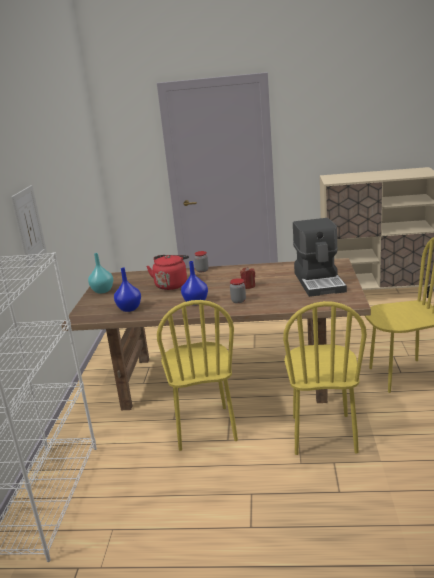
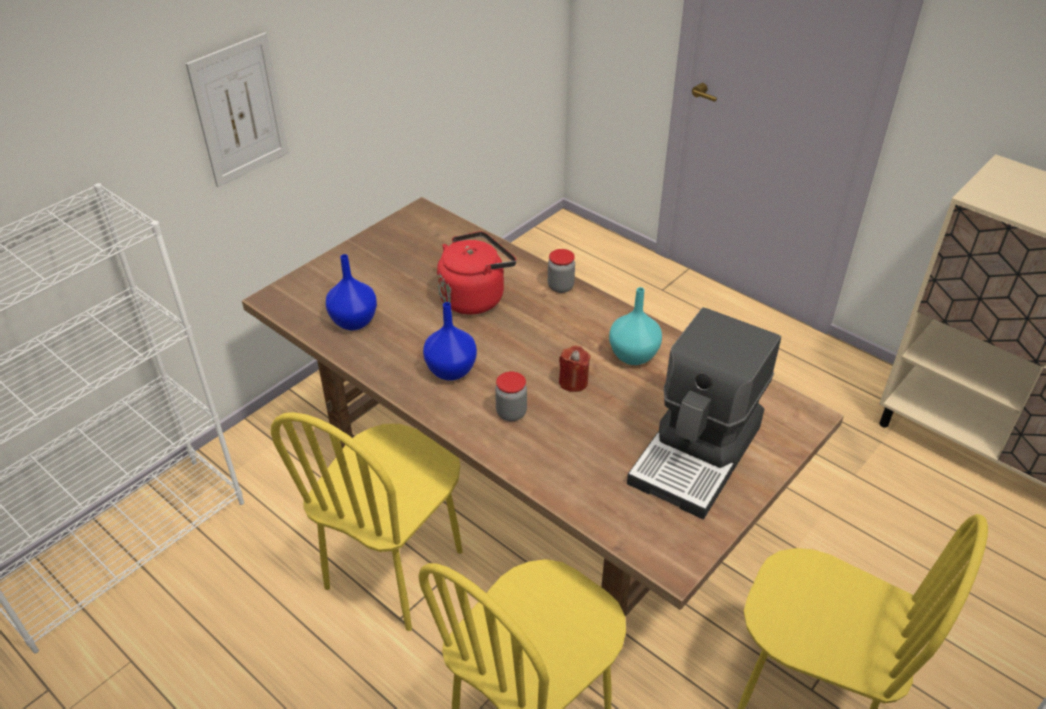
camera: 35 degrees right, 20 degrees up
turquoise vase [88,253,113,294] -> turquoise vase moved to [609,287,662,365]

